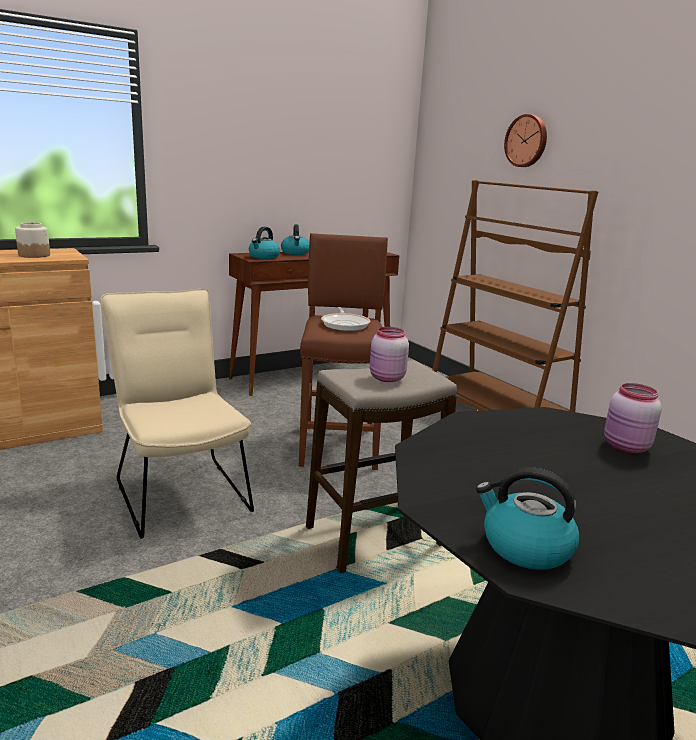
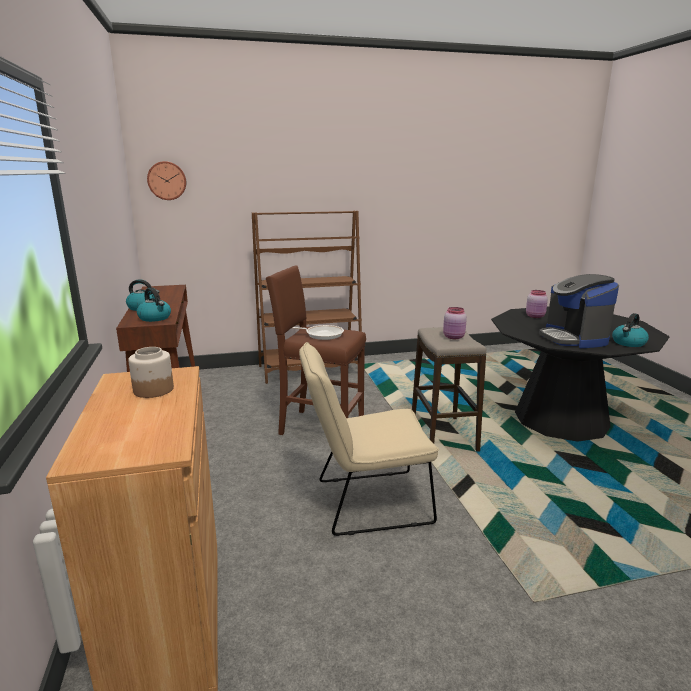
camera: 70 degrees left, 0 degrees up
wall clock [504,114,547,167] -> wall clock moved to [147,161,186,200]
none -> coffee machine [539,274,619,348]

